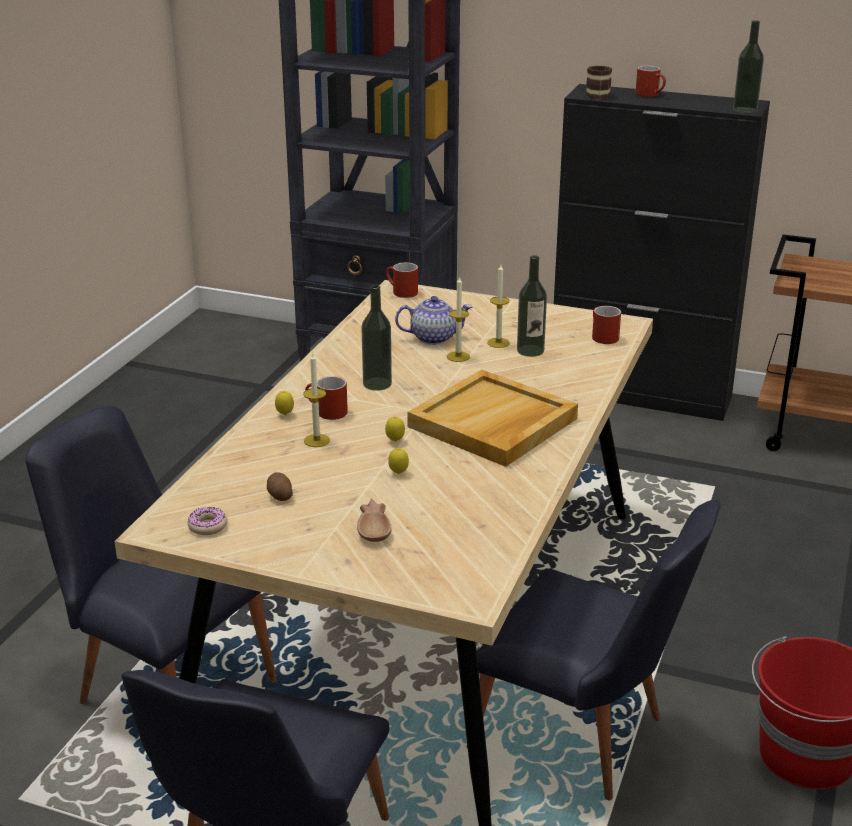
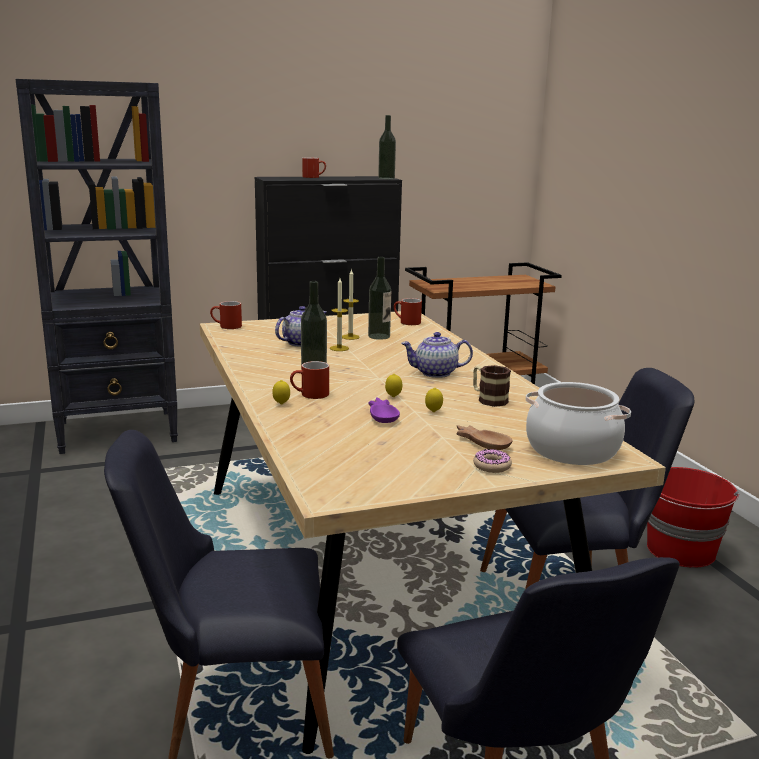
camera: 40 degrees left, 10 degrees down
donut [187,507,227,535] -> donut moved to [473,449,512,473]
potato [267,472,293,501] -> none
candle [303,353,330,447] -> none
beige tray [407,370,578,467] -> teapot [401,332,473,378]
mug [586,65,612,100] -> mug moved to [473,365,511,407]
none -> purple bowl [368,397,400,423]
none -> cooking pot [526,382,631,465]

